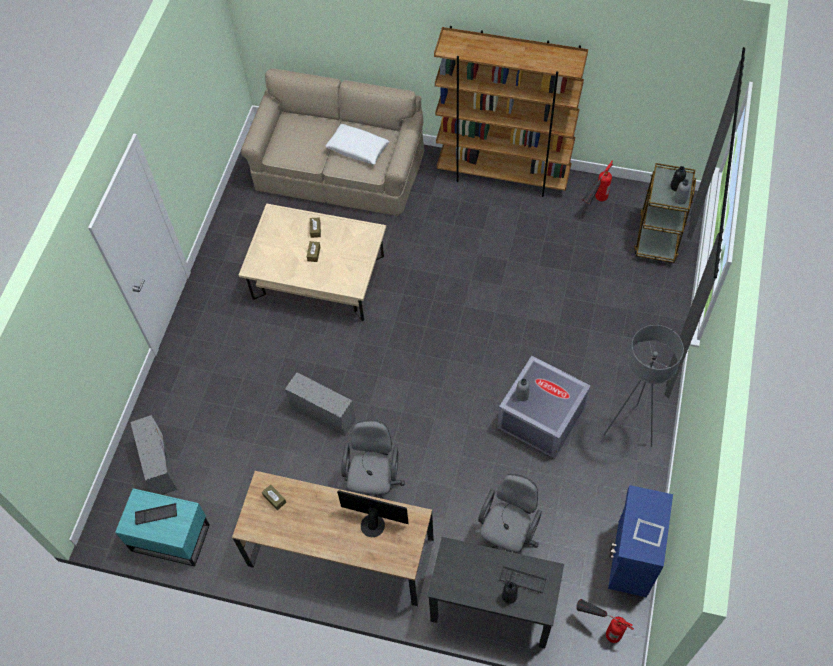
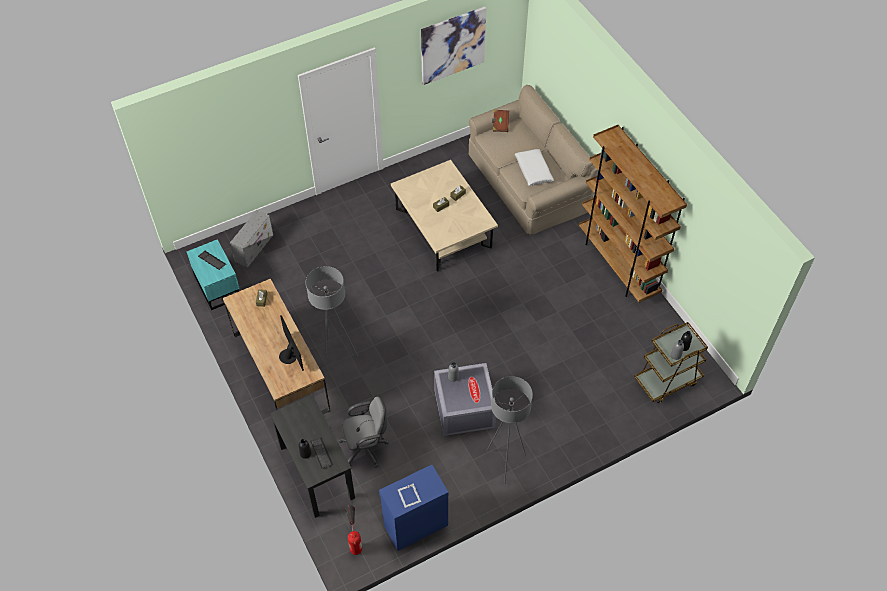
camera: 45 degrees right, 5 degrees down
grey storage box [285,372,356,436] -> none
grey office chair [342,420,405,499] -> grey floor lamp [306,266,358,373]
fire extinguisher [583,160,613,205] -> none
none -> picture [421,6,486,85]
none -> brown book [492,109,509,132]

